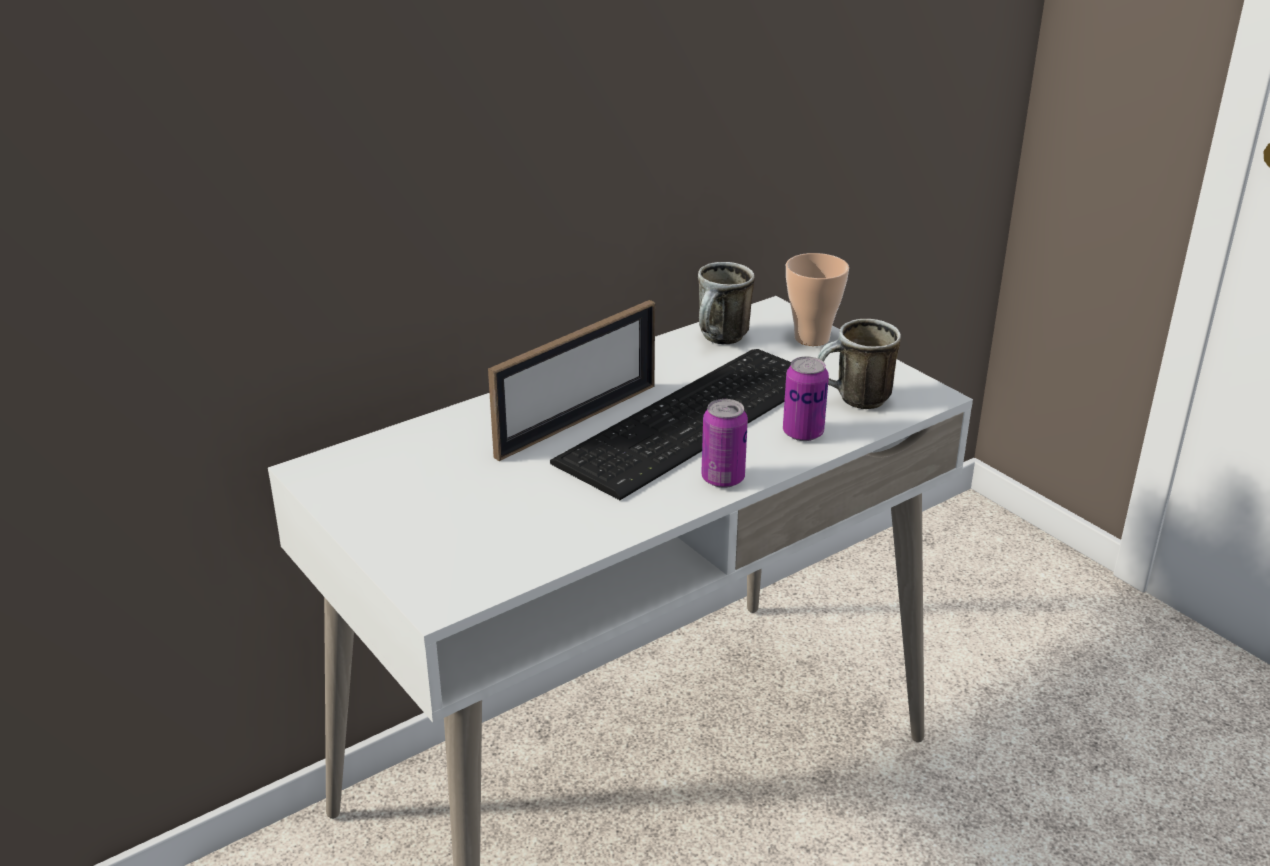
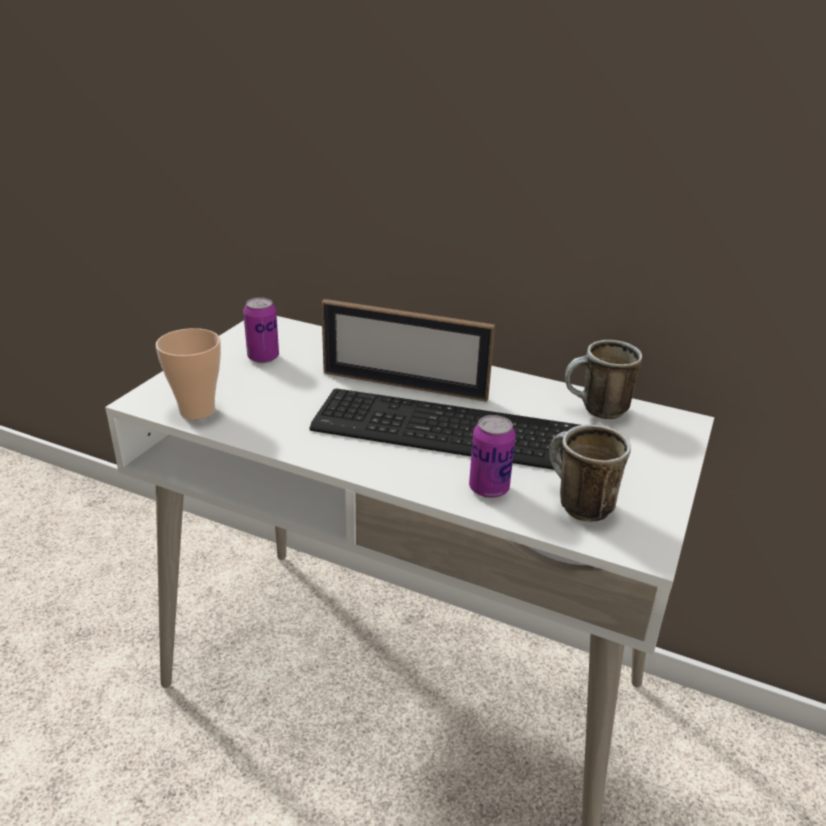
camera: 60 degrees right, 0 degrees up
can [701,399,748,488] -> can moved to [243,298,279,363]
cup [786,253,849,346] -> cup moved to [156,328,221,420]

